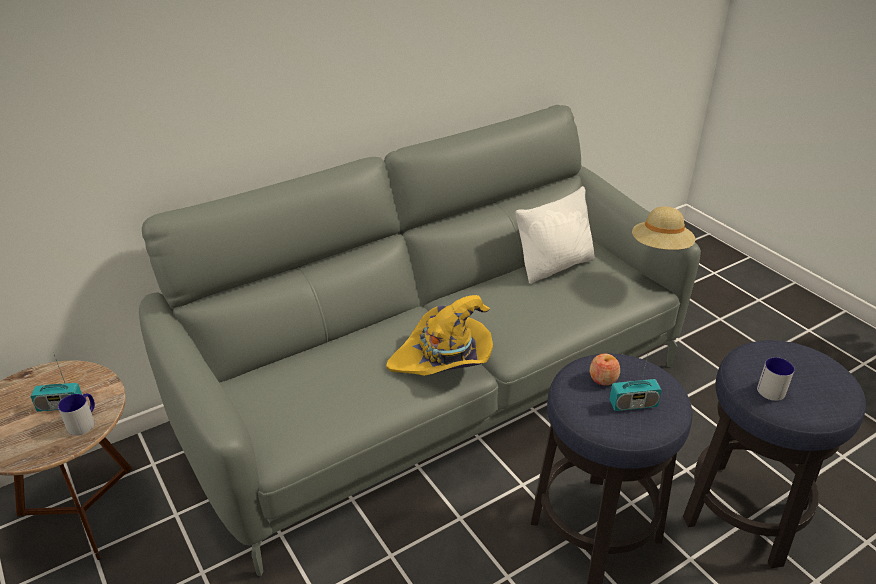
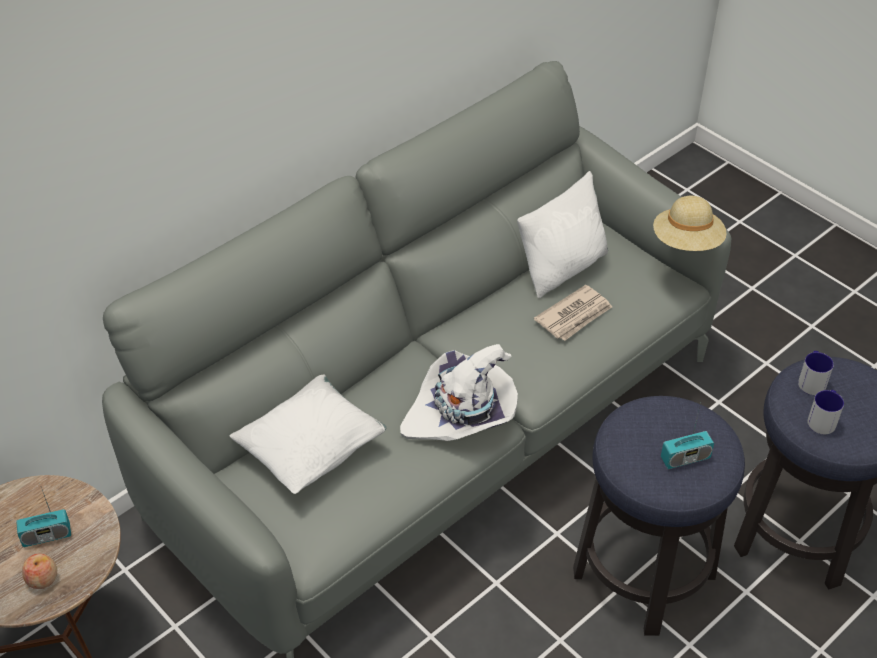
camera: 10 degrees left, 10 degrees up
mug [58,394,95,436] -> mug moved to [798,351,834,395]
yellow hat [386,295,493,376] -> white hat [400,344,518,441]
apple [590,353,620,386] -> apple moved to [22,553,57,589]
none -> white pillow [230,375,386,494]
none -> newspaper [534,285,612,341]

